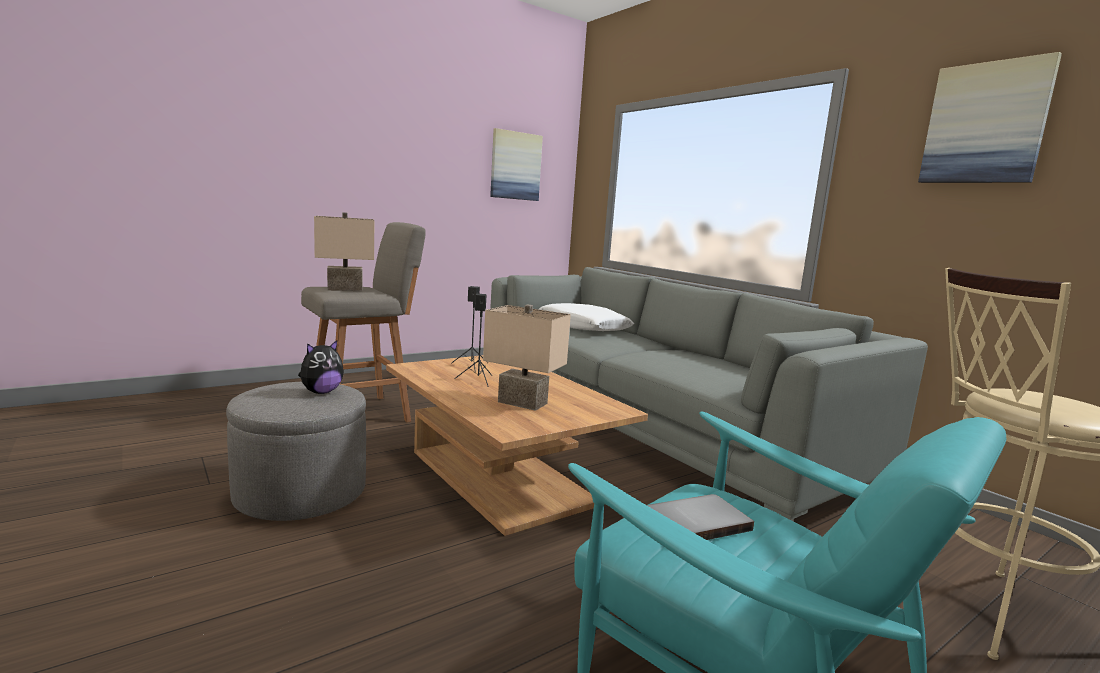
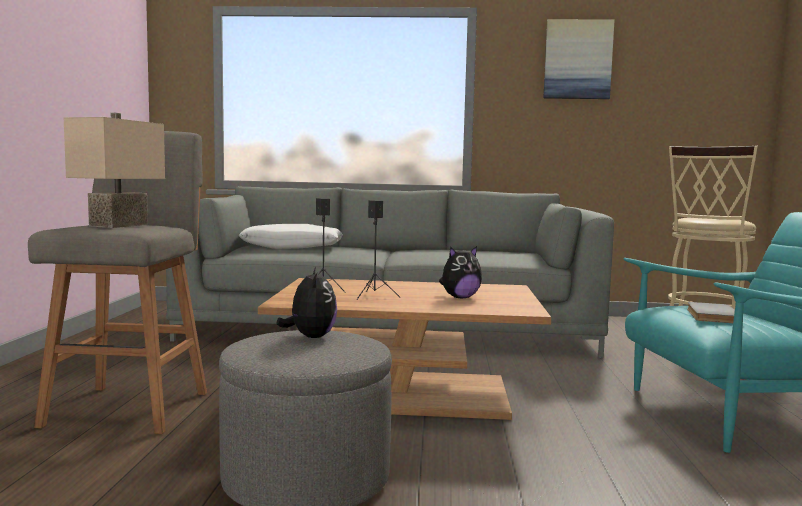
camera: 50 degrees left, 5 degrees down
beige table lamp [483,304,571,411] -> plush toy [439,246,482,299]
picture [490,128,543,201] -> none

